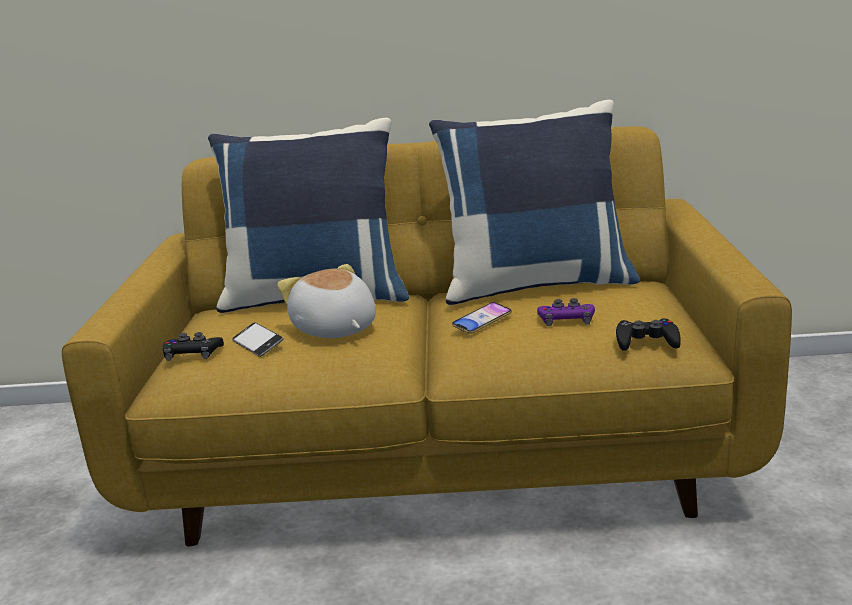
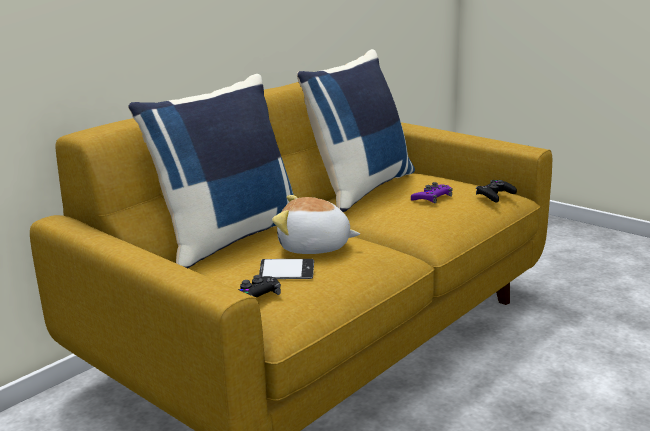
camera: 50 degrees left, 0 degrees up
phone [452,302,512,334] -> none

